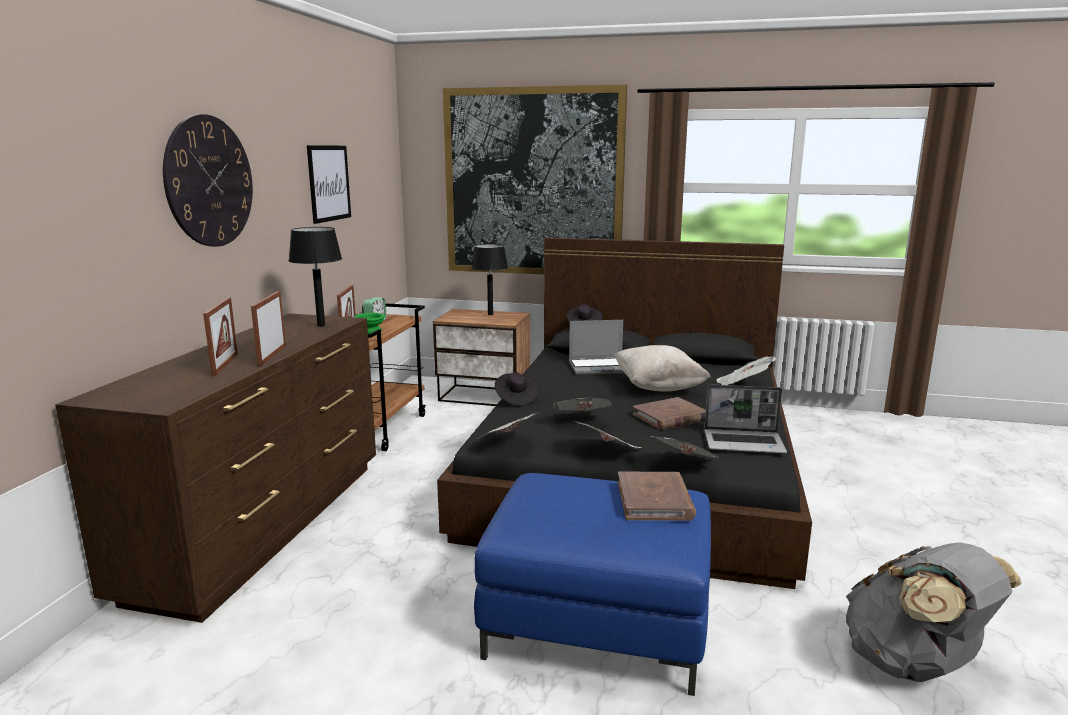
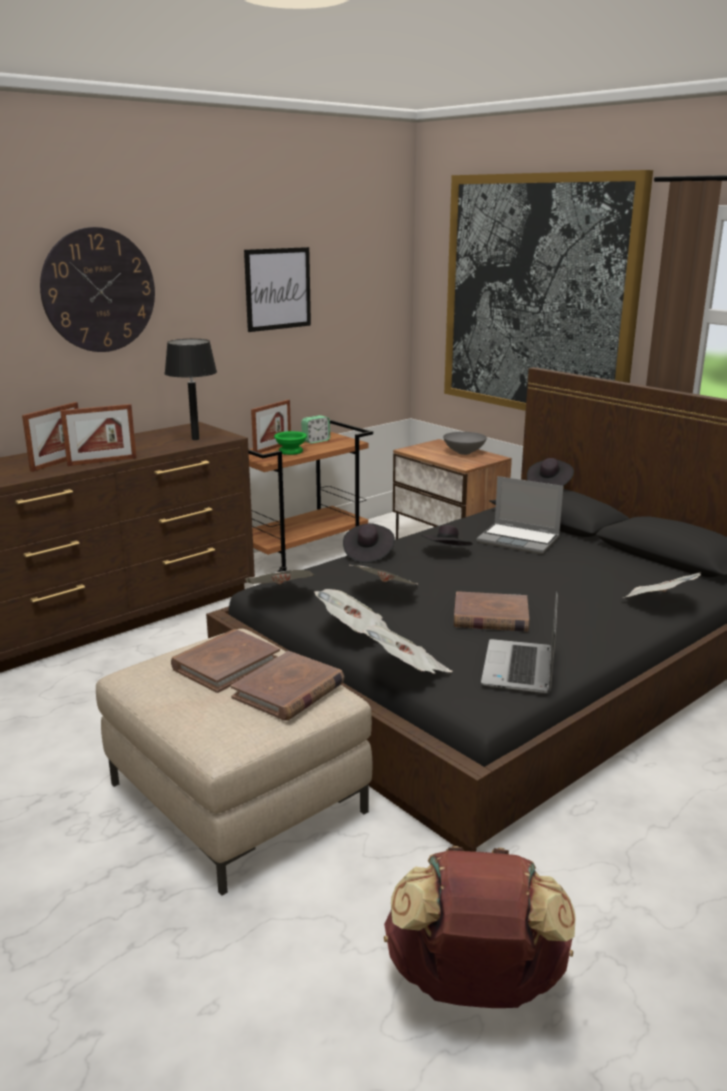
camera: 35 degrees right, 5 degrees up
picture frame [251,291,286,366] -> picture frame turned 150 degrees counterclockwise [60,404,137,466]
black table lamp [471,244,508,315] -> grey bowl [443,432,487,455]
blue ottoman [474,473,711,696] -> beige ottoman [96,629,372,896]
beige pillow [614,345,711,392] -> none
laptop [704,384,787,453] -> laptop turned 60 degrees clockwise [481,592,558,694]
grey backpack [846,542,1022,682] -> brown backpack [384,846,575,1008]
none -> brown book [171,629,280,693]
none -> black hat [421,525,473,546]

